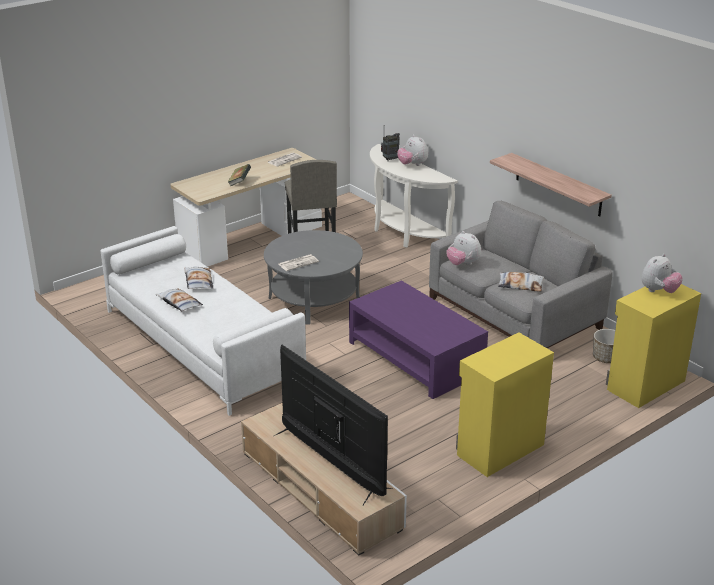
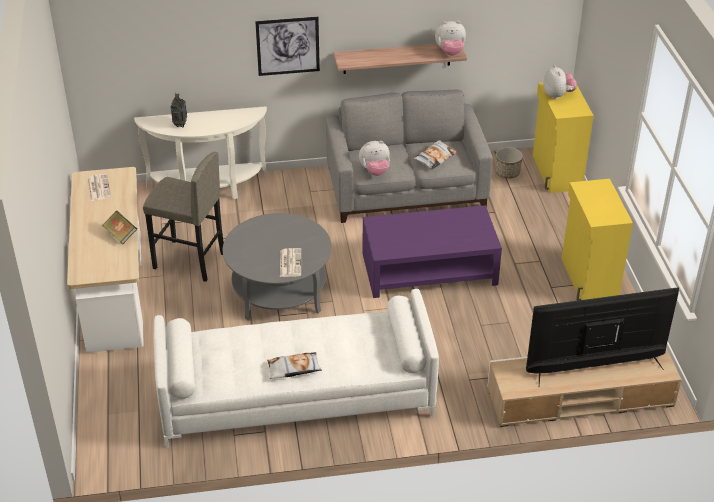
camera: 60 degrees left, 10 degrees up
pillow [184,267,213,289] -> none
plush toy [397,135,428,166] -> plush toy moved to [435,21,466,56]
none -> picture [255,17,320,76]

